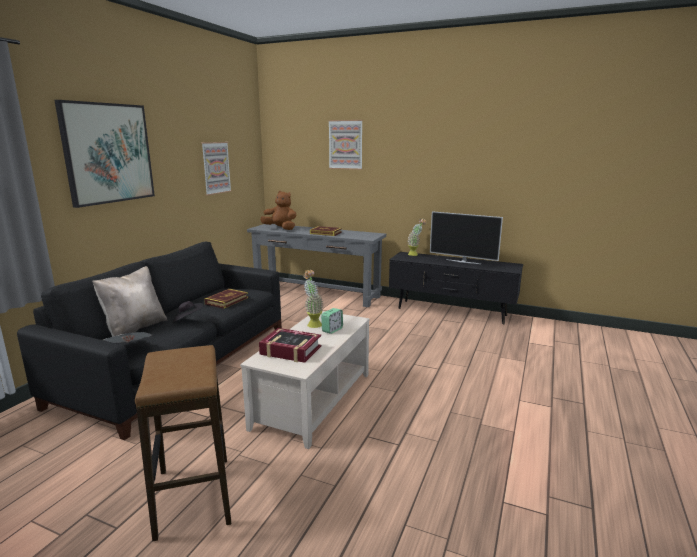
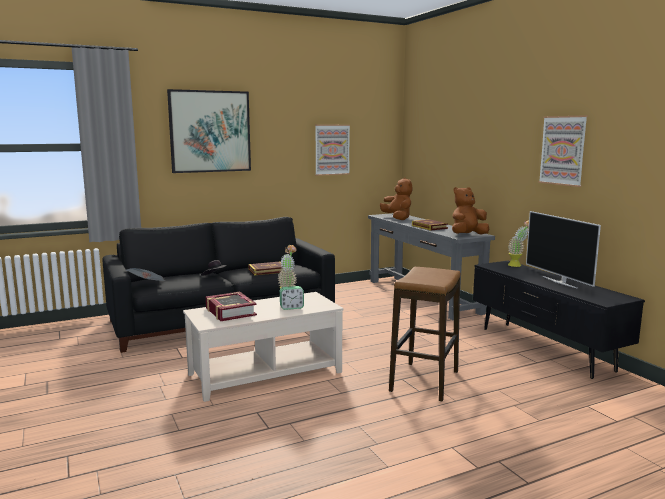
camera: 40 degrees right, 5 degrees down
beige pillow [92,266,168,337] -> none
stool [135,345,231,541] -> stool moved to [389,267,461,402]
picture [328,120,363,170] -> picture moved to [538,115,588,187]
none -> brown plush toy [452,187,489,234]

